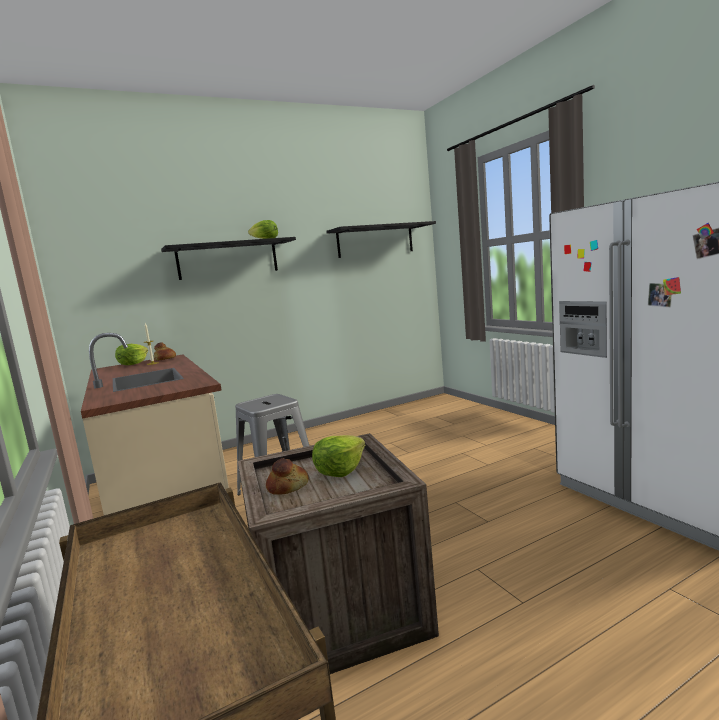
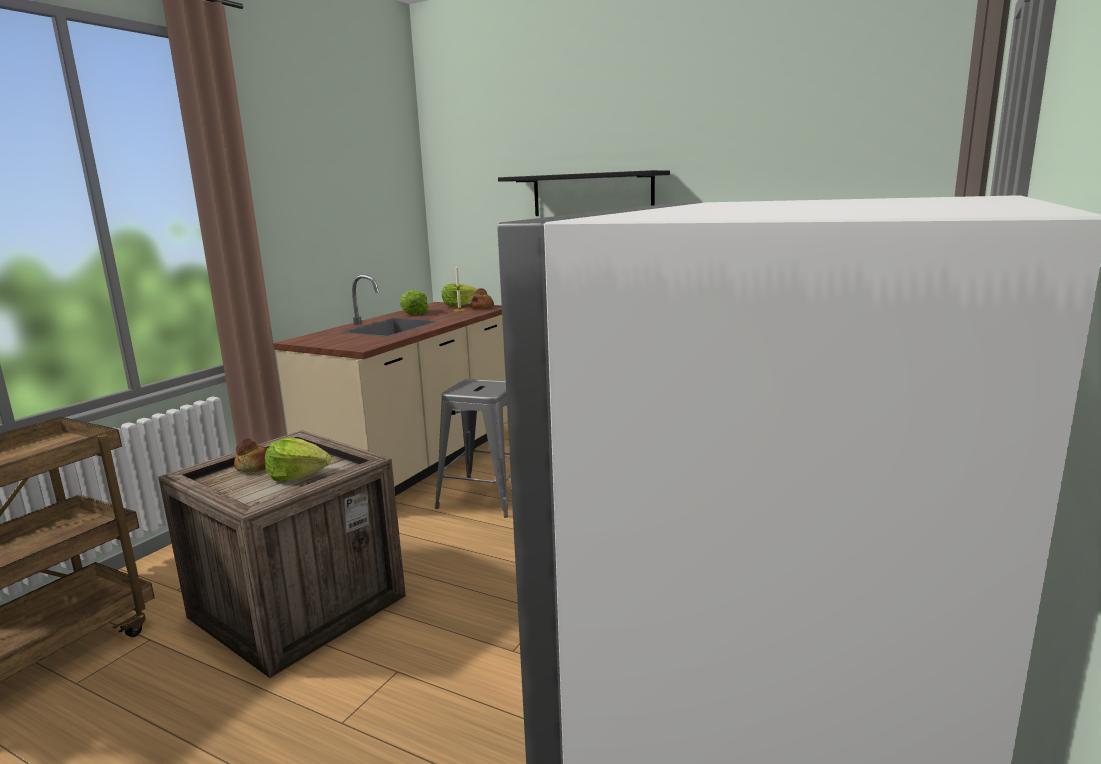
camera: 55 degrees right, 5 degrees up
lettuce [248,220,278,239] -> lettuce moved to [400,290,429,315]
black shelf [326,221,436,258] -> none

